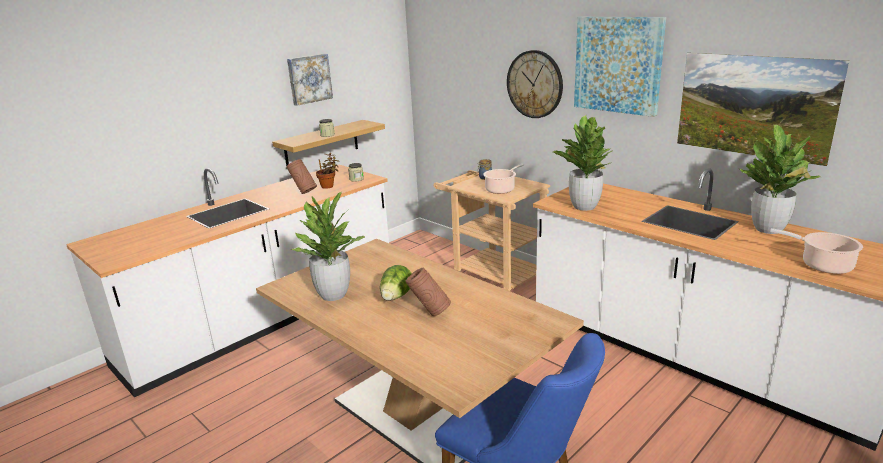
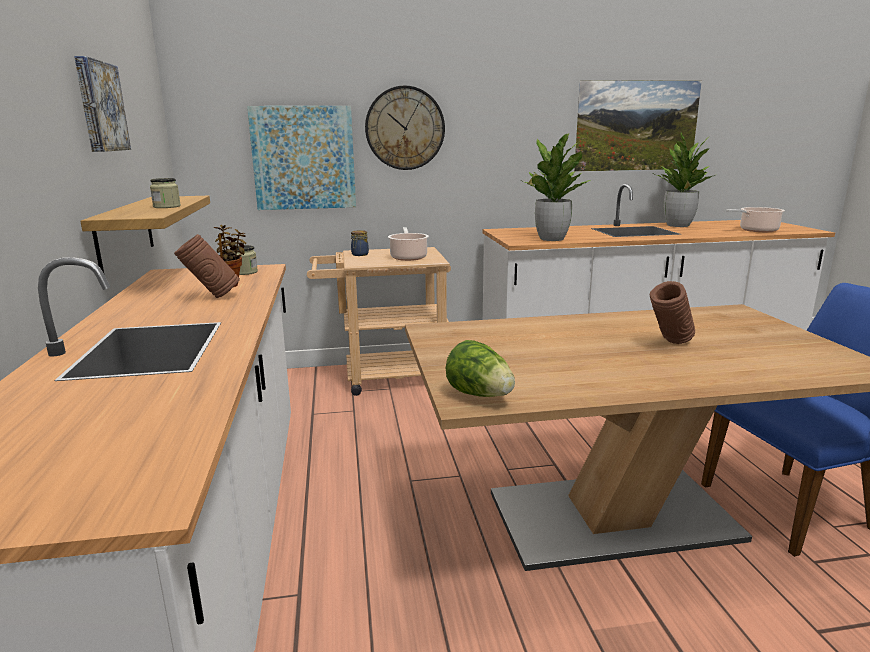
camera: 55 degrees left, 5 degrees down
potted plant [291,192,365,301] -> none
lettuce [380,265,412,301] -> lettuce moved to [446,340,515,397]
picture [574,17,666,117] -> picture moved to [247,106,356,210]

